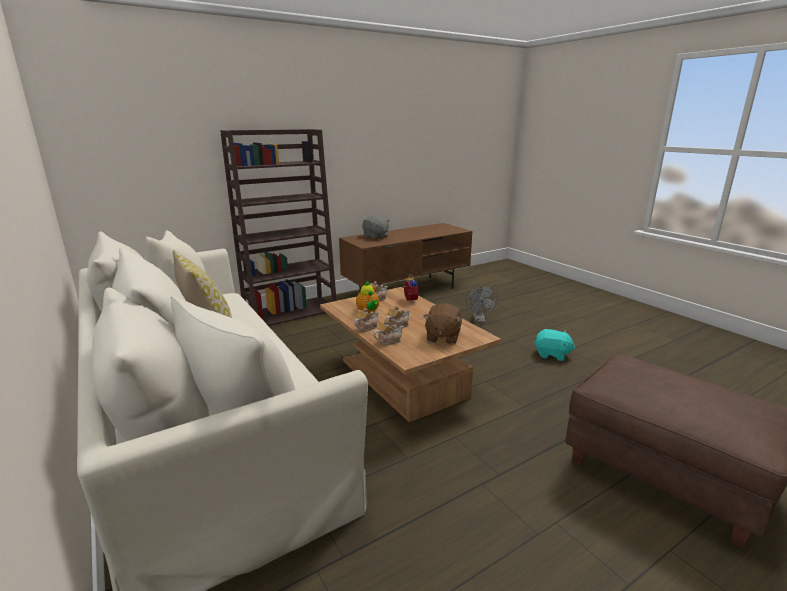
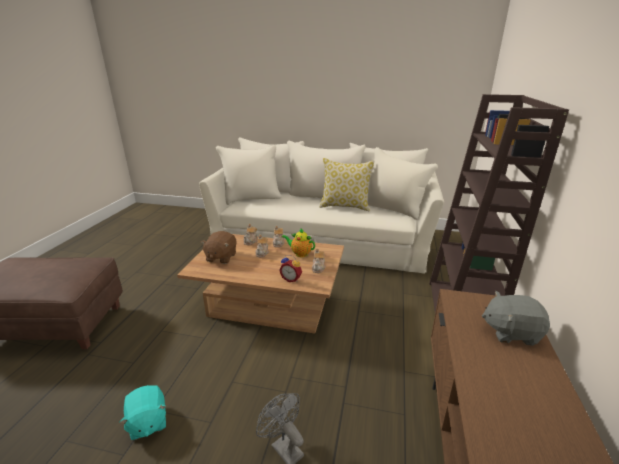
camera: 135 degrees right, 5 degrees up
brown plush toy [423,303,462,344] -> brown plush toy turned 135 degrees counterclockwise [201,231,237,264]
turquoise plush toy [534,329,576,361] -> turquoise plush toy turned 90 degrees counterclockwise [119,385,166,440]

